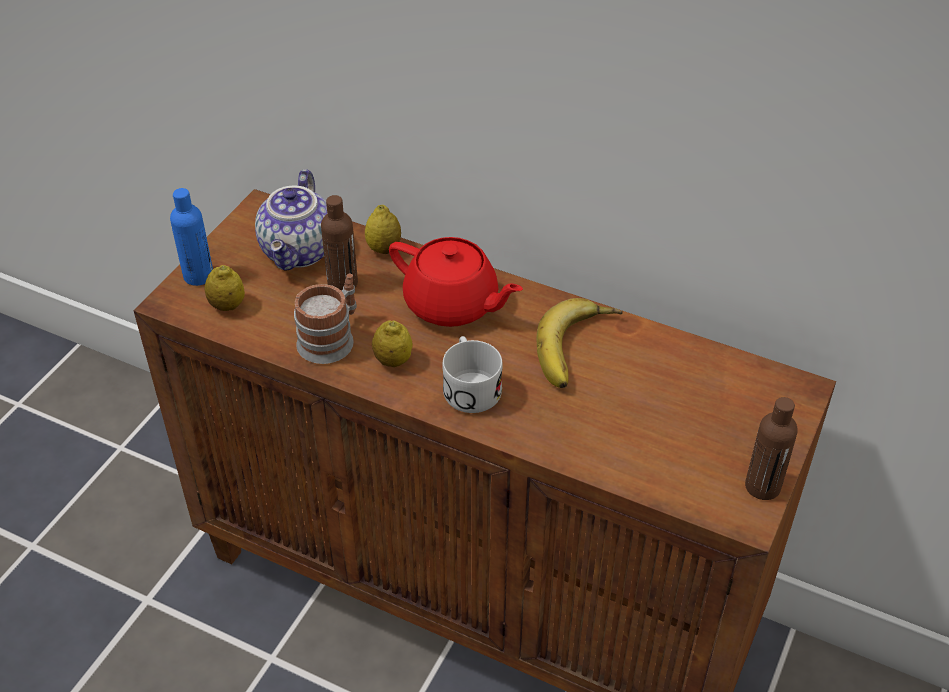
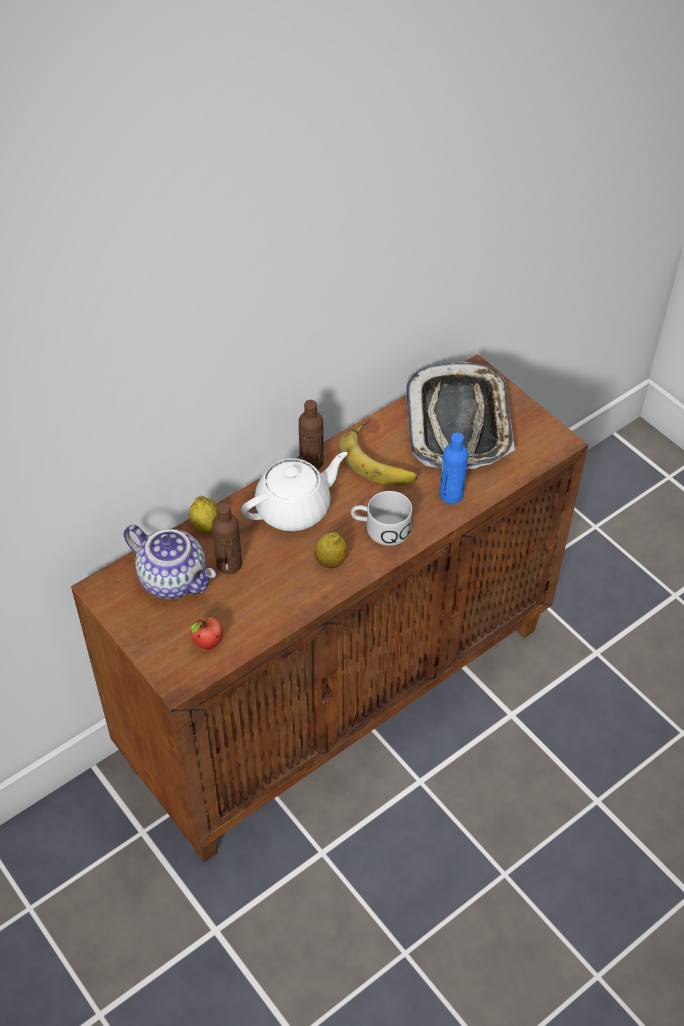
camera: 65 degrees left, 5 degrees up
blue bottle [170,188,213,286] -> blue bottle moved to [439,433,468,504]
lemon [205,265,245,311] -> apple [190,617,223,650]
mug [294,274,357,364] -> none
red teapot [389,237,523,327] -> white teapot [241,452,347,531]
brown bottle [745,397,798,500] -> brown bottle moved to [299,400,324,470]
none -> tray [406,362,515,469]

